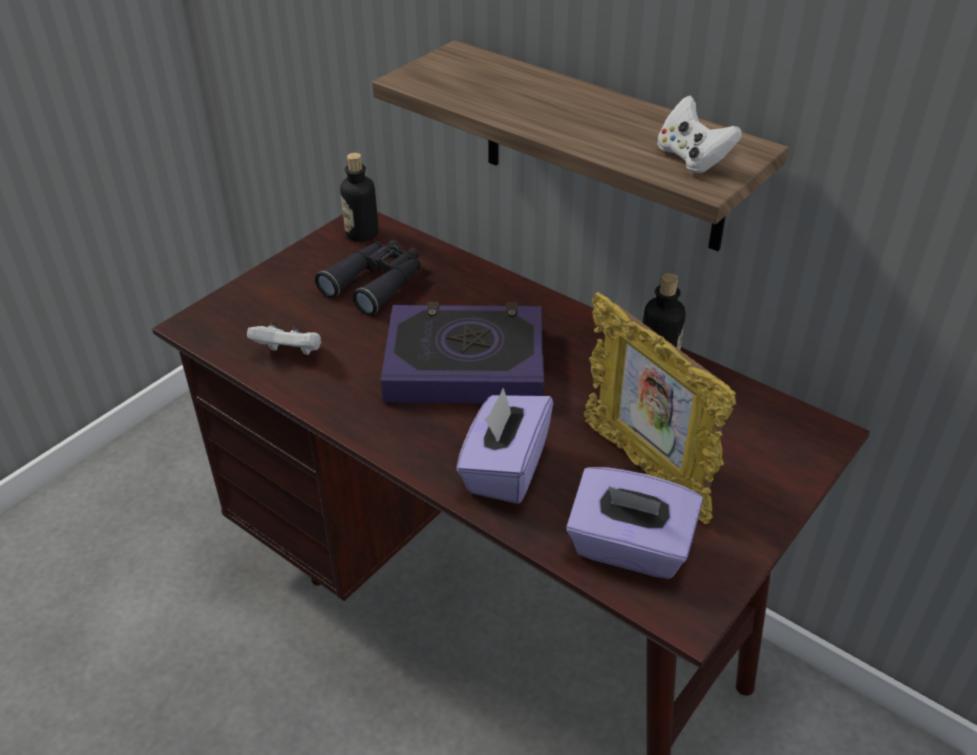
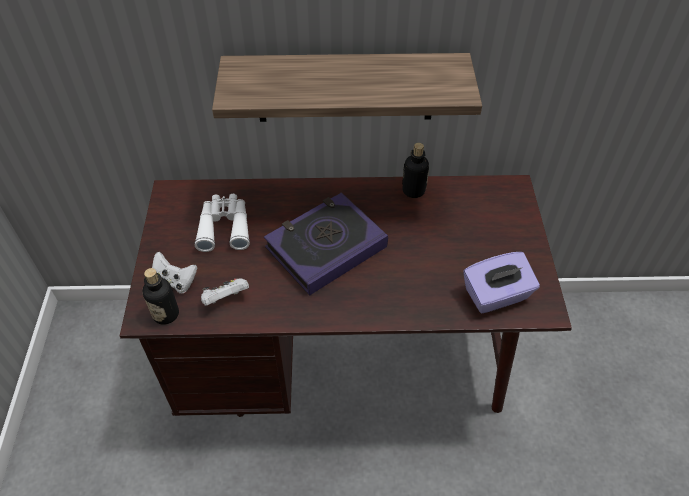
camera: 40 degrees left, 10 degrees up
black binoculars [315,240,421,316] -> white binoculars [194,194,250,252]
bottle [340,153,379,242] -> bottle moved to [142,268,179,325]
purple tissue box [456,388,553,504] -> none
picture frame [584,292,736,524] -> none
white game controller [657,95,742,173] -> white game controller moved to [152,252,197,293]

